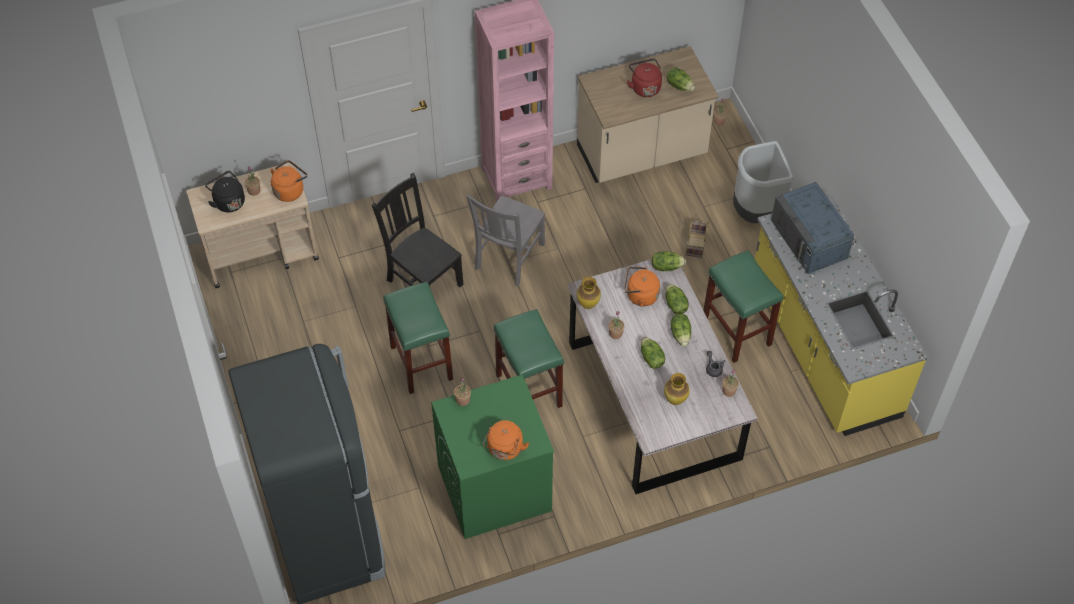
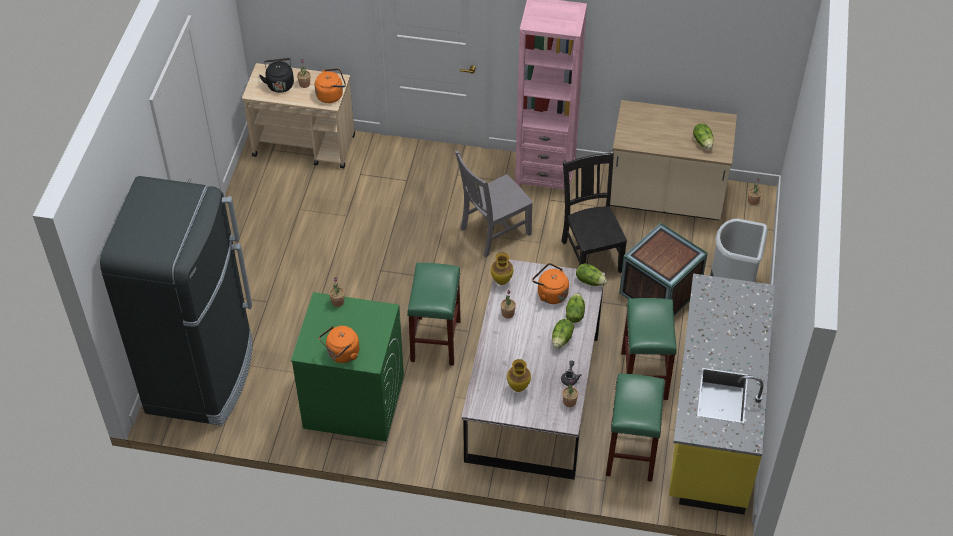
camera: 30 degrees right, 5 degrees down
black chair [372,173,464,287] -> black chair moved to [561,150,627,273]
green stool [383,282,453,394] -> green stool moved to [606,373,665,482]
red kettle [627,58,662,97] -> none
lettuce [641,337,665,369] -> none
basket [686,218,709,258] -> crate [619,223,708,315]
blue microwave [771,182,854,274] -> none

